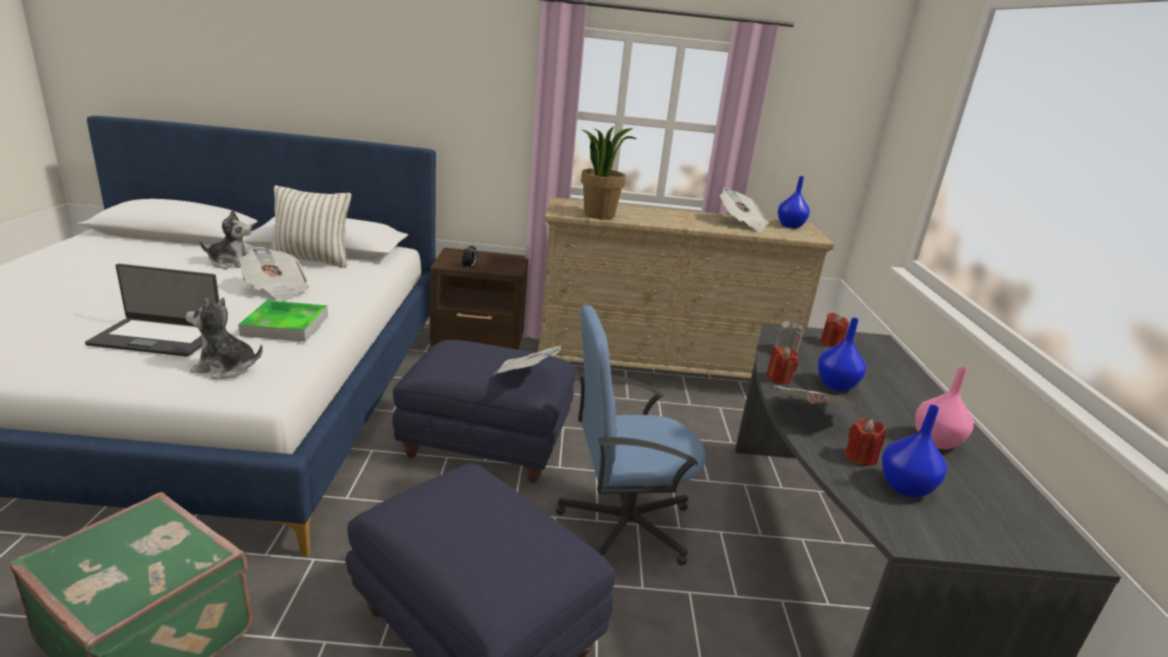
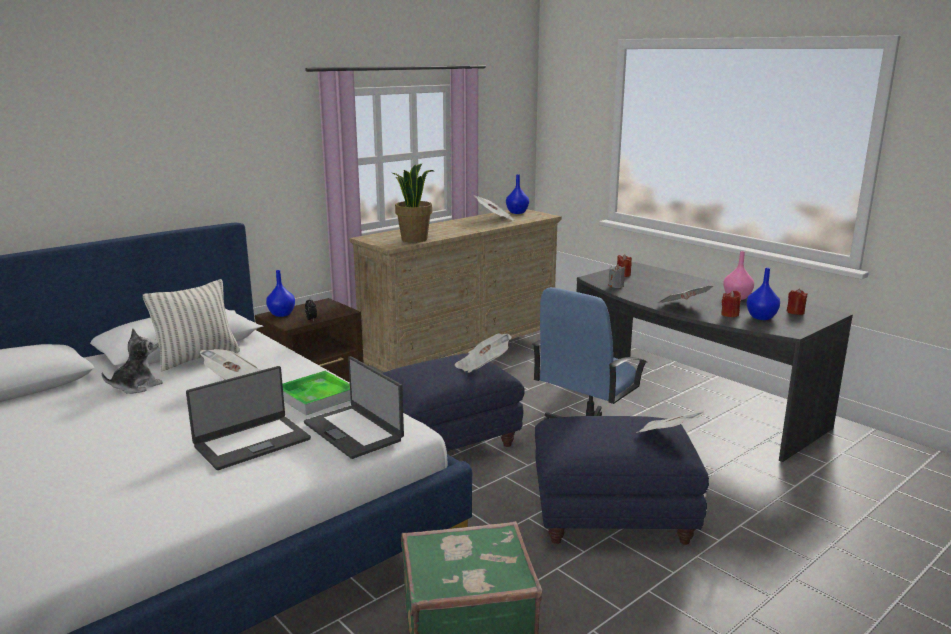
camera: 40 degrees left, 5 degrees down
plush toy [186,298,263,379] -> laptop [304,356,404,459]
red candle [766,346,798,385] -> red candle moved to [787,289,808,315]
blue vase [818,318,866,391] -> blue vase moved to [266,270,295,317]
none -> newspaper [636,410,704,433]

